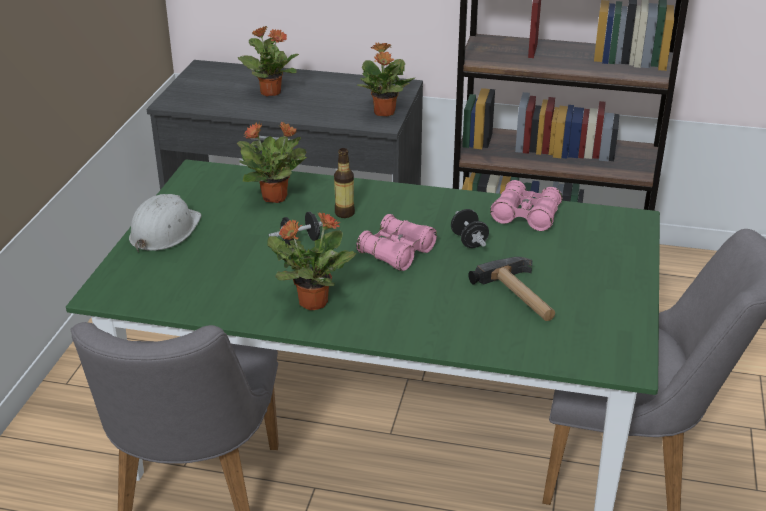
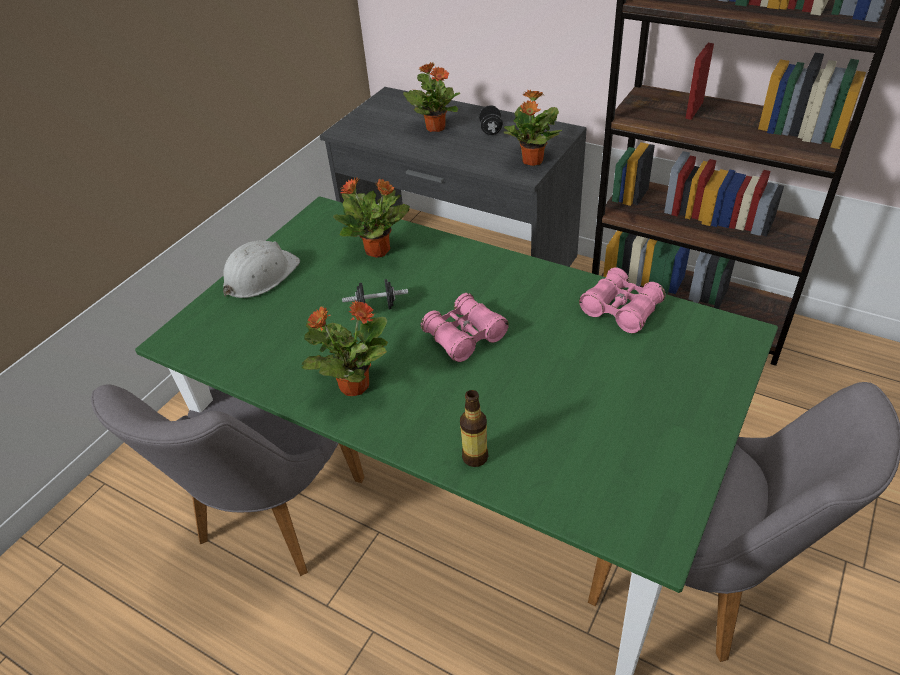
camera: 20 degrees right, 10 degrees up
bottle [334,148,355,218] -> bottle moved to [460,390,488,467]
black dumbbell [451,209,489,248] -> black dumbbell moved to [479,105,503,135]
hammer [469,257,555,321] -> none

